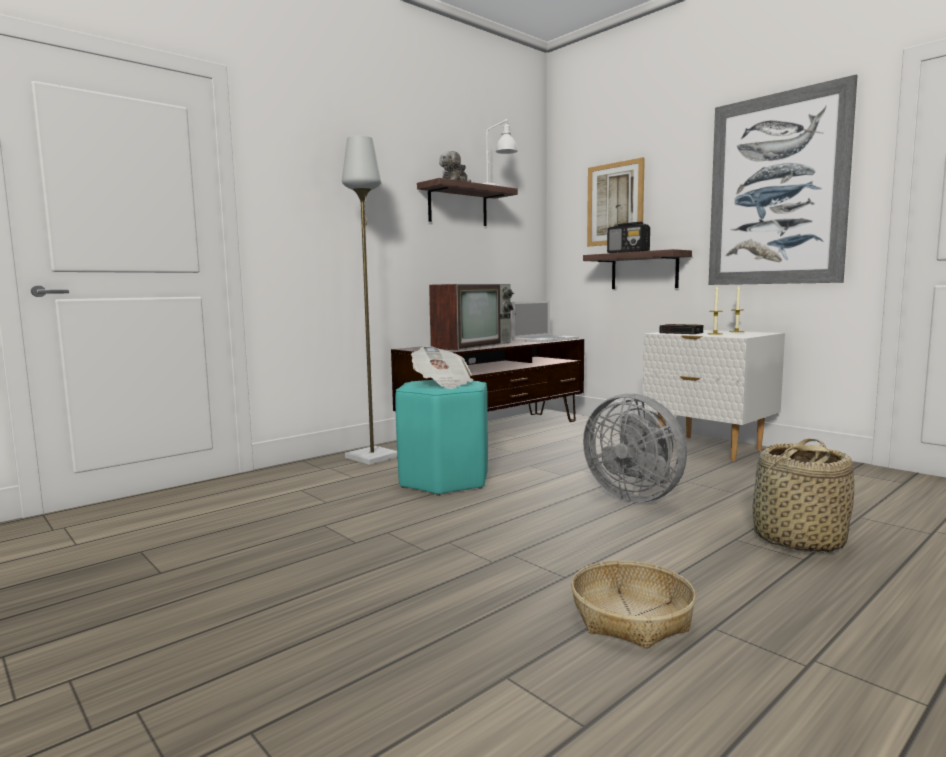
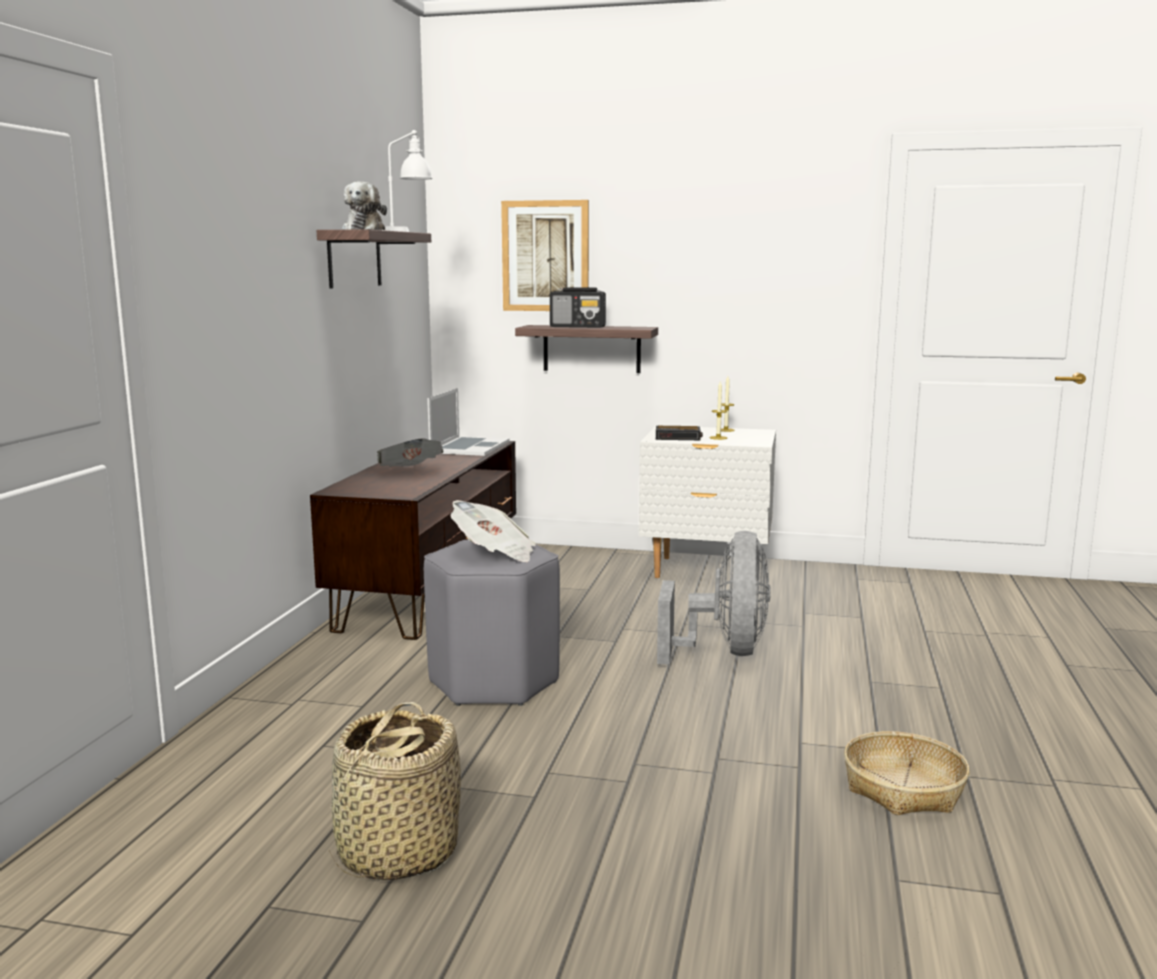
camera: 35 degrees left, 5 degrees up
grey floor lamp [342,136,397,465] -> none
turquoise stool [395,380,488,496] -> grey stool [424,540,560,706]
television [429,284,514,350] -> newspaper [377,439,444,467]
grey fan [583,394,687,502] -> grey fan turned 90 degrees counterclockwise [657,531,771,665]
picture [709,74,858,285] -> none
basket [753,438,854,553] -> basket moved to [329,702,461,880]

